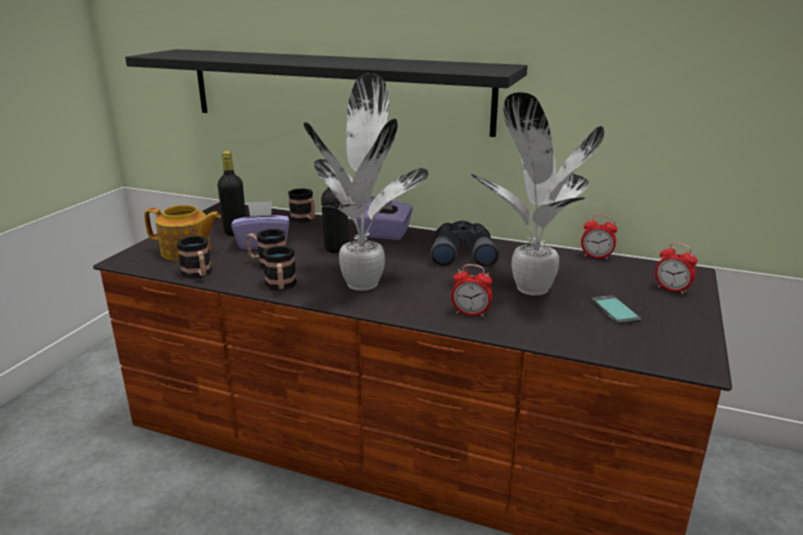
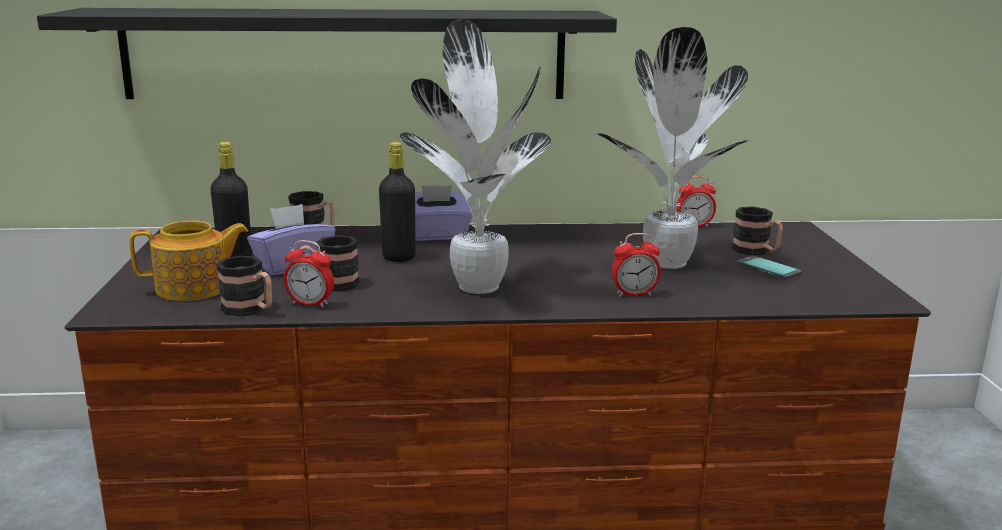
camera: 25 degrees left, 5 degrees down
mug [262,246,297,291] -> mug moved to [732,207,783,255]
grey binoculars [430,221,499,268] -> none
alarm clock [655,243,697,295] -> alarm clock moved to [284,240,334,308]

